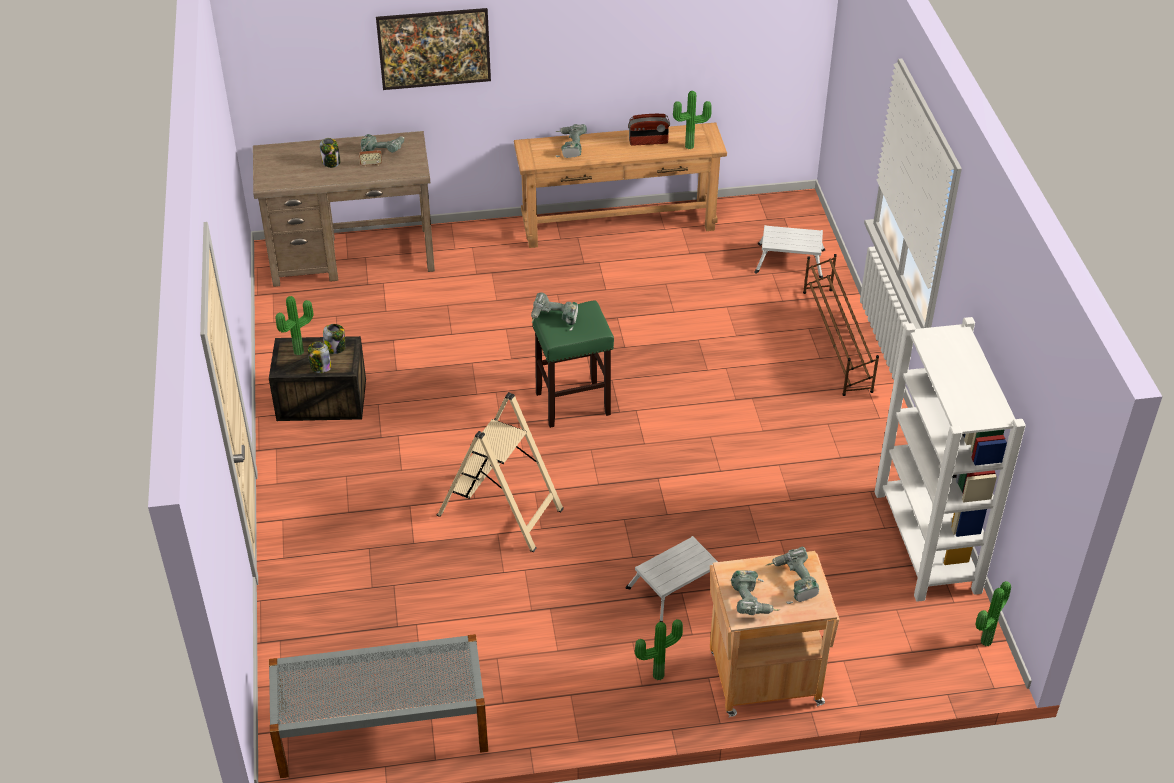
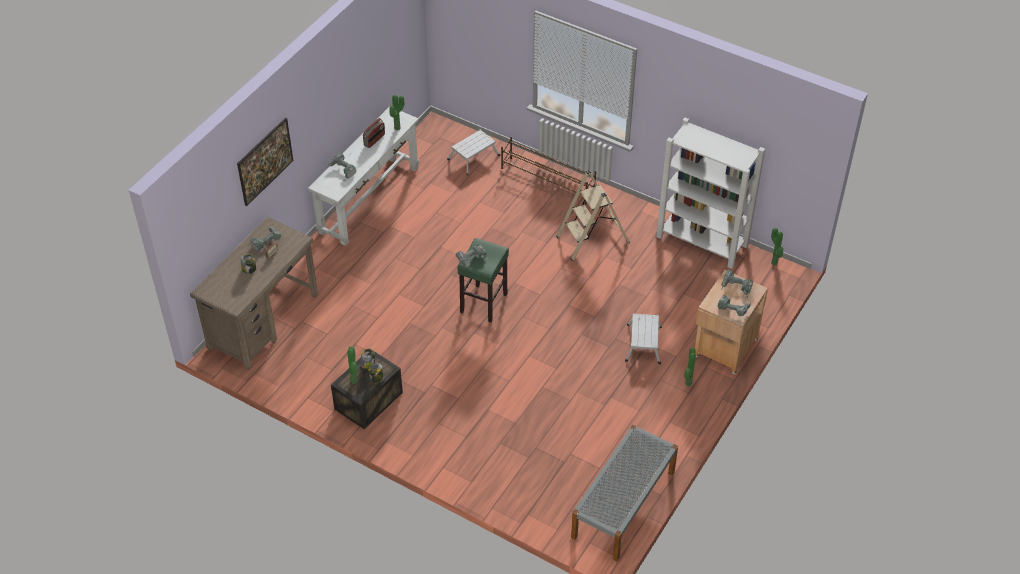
camera: 50 degrees left, 5 degrees up
beige step ladder [437,392,564,552] -> beige step ladder moved to [556,170,630,261]
brown console table [514,122,727,248] -> white console table [308,106,419,246]

